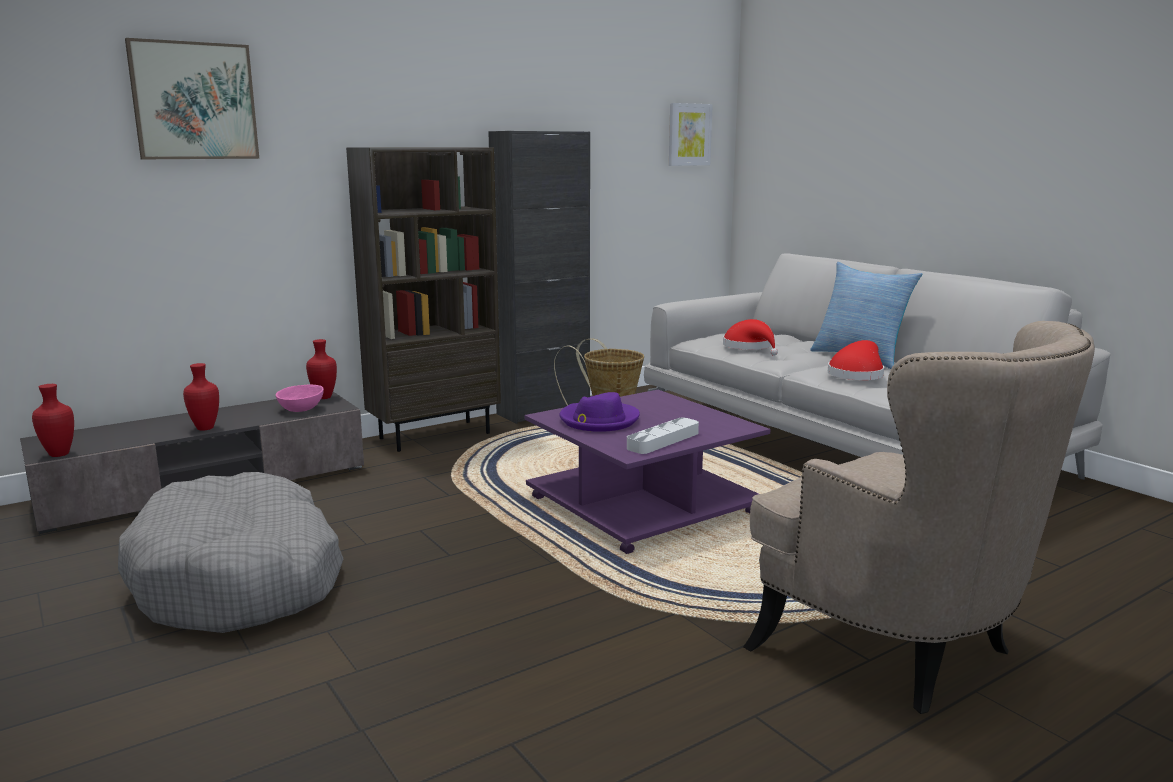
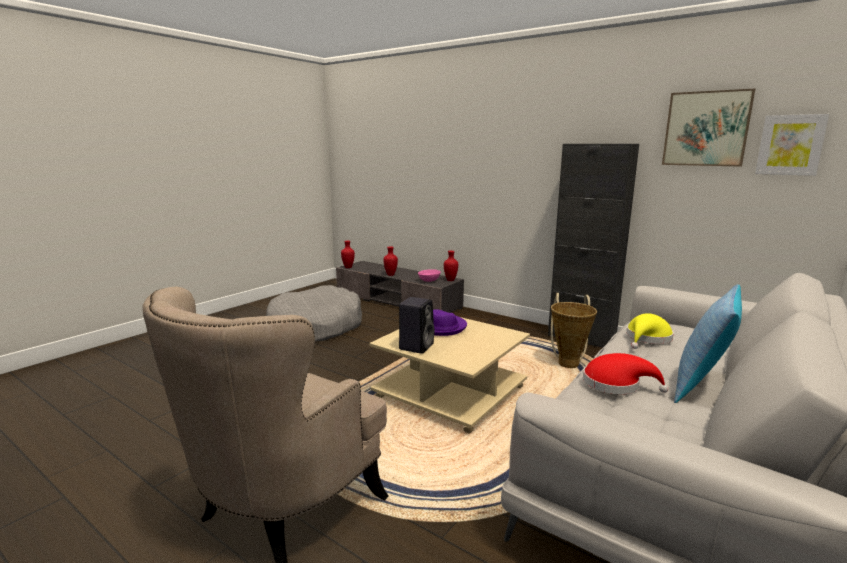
camera: 70 degrees right, 0 degrees up
picture [125,38,259,159] -> picture moved to [662,89,755,167]
brown bookcase [346,147,501,452] -> none
purple coffee table [525,390,770,554] -> beige coffee table [369,317,530,433]
grey tray [627,418,699,454] -> black speaker [399,297,435,354]
red hat [723,319,778,356] -> yellow hat [626,313,674,349]

